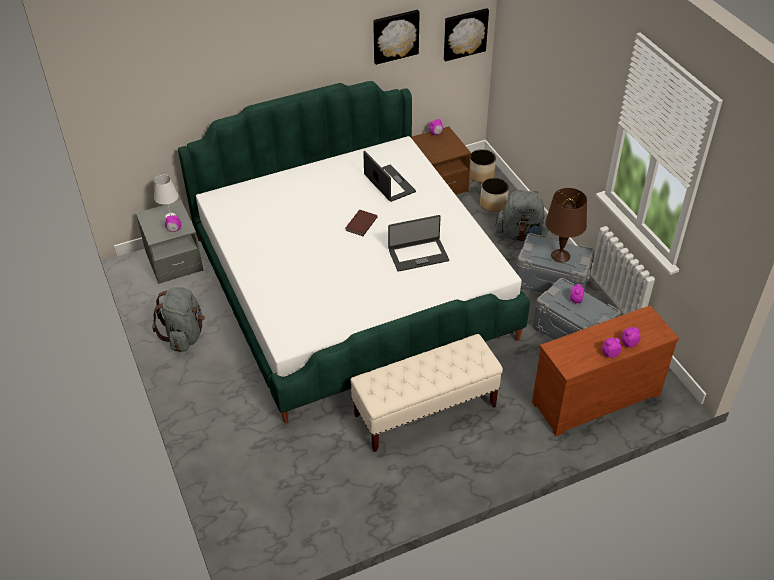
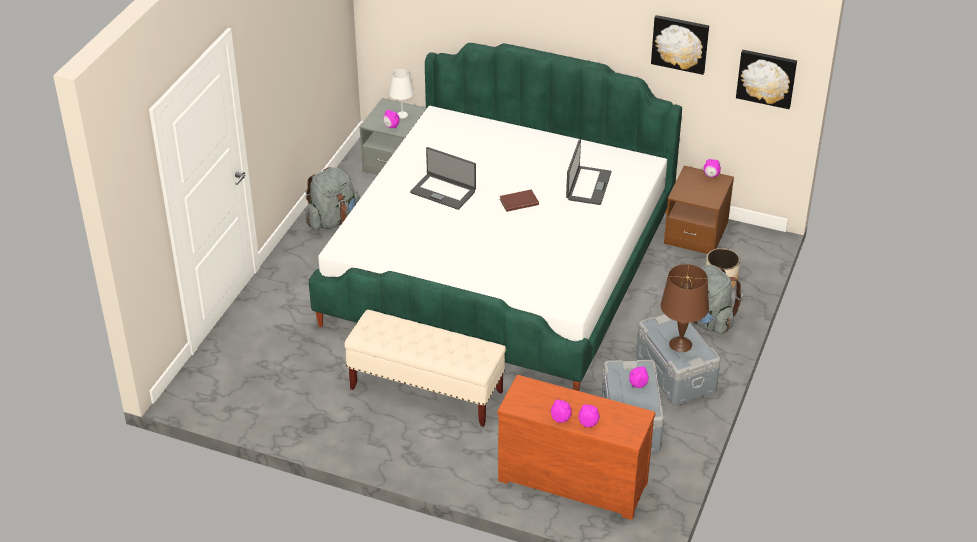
camera: 45 degrees right, 5 degrees down
laptop [388,215,449,272] -> laptop moved to [410,147,476,210]
planter [469,149,496,183] -> none

